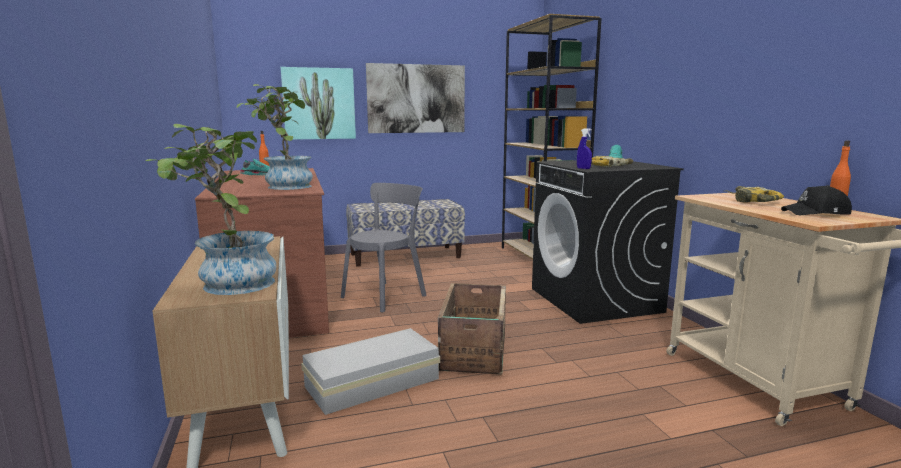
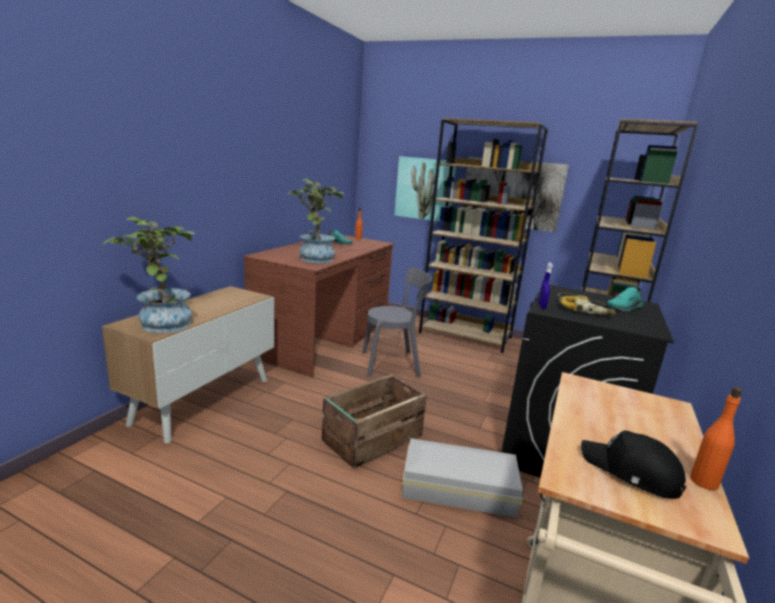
camera: 40 degrees right, 5 degrees up
white storage box [301,328,440,415] -> white storage box moved to [402,438,523,518]
bench [346,199,465,267] -> brown bookcase [419,118,548,353]
power drill [724,186,784,203] -> none

